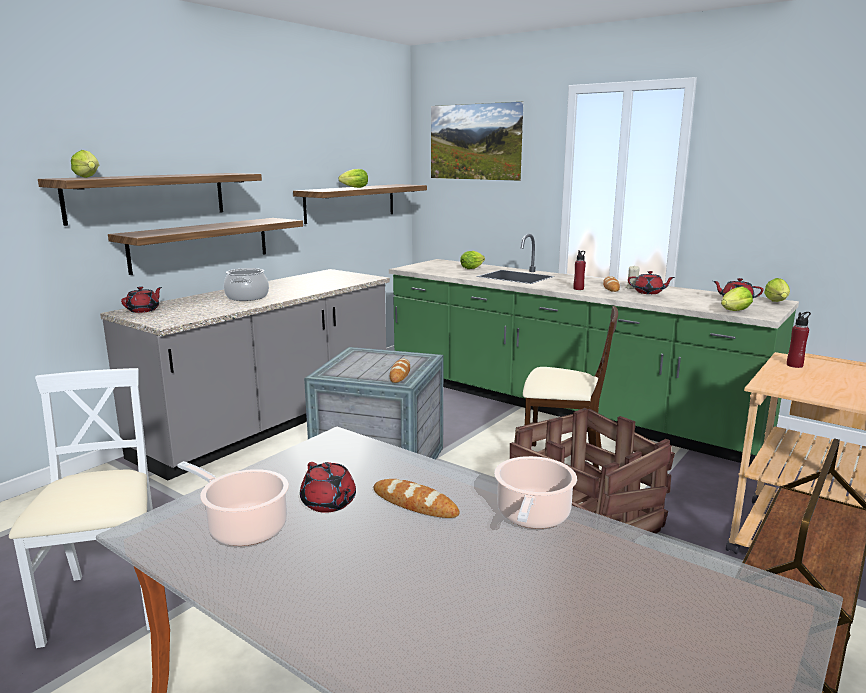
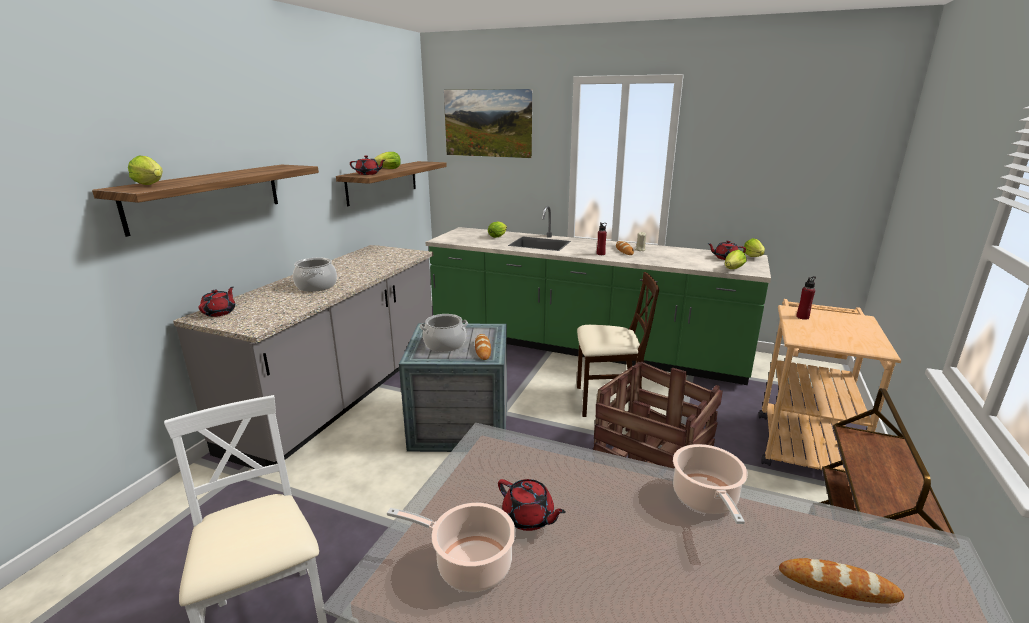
camera: 15 degrees left, 5 degrees up
shelf [108,218,303,275] -> none
bread [374,479,460,518] -> bread moved to [779,558,904,604]
red teapot [628,271,675,294] -> red teapot moved to [350,155,385,175]
none -> cooking pot [420,314,468,352]

